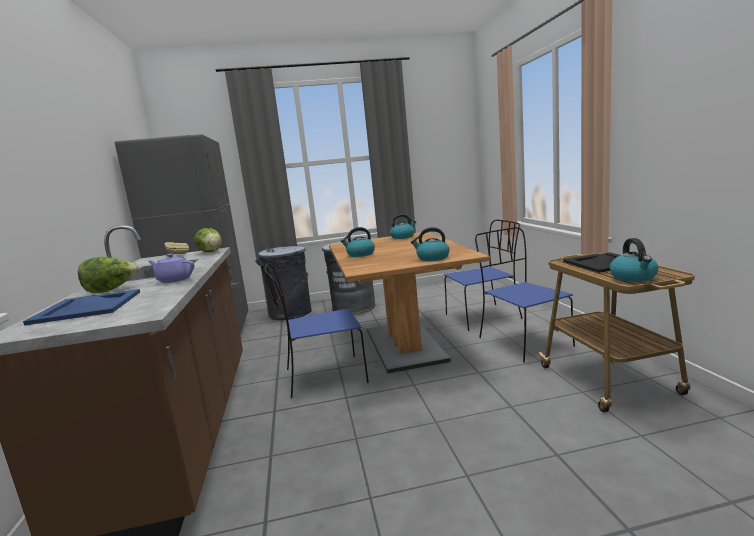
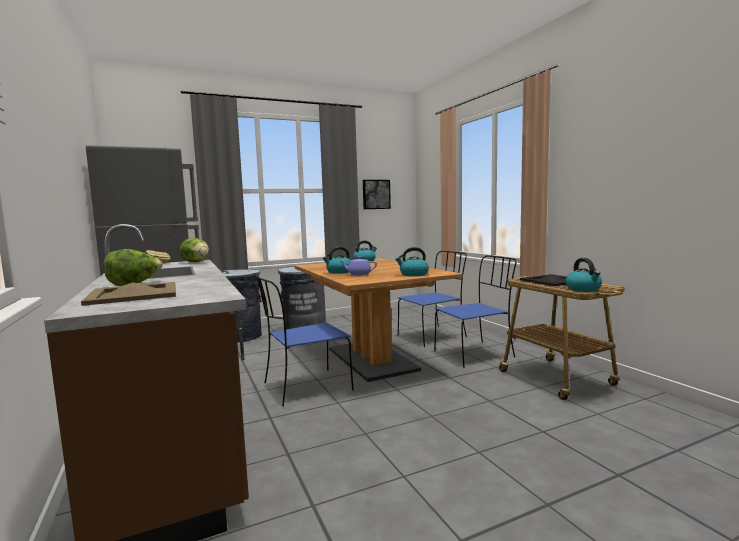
camera: 15 degrees left, 5 degrees down
blue tray [23,289,140,325] -> beige tray [81,282,176,306]
purple teapot [148,254,194,283] -> purple teapot moved to [341,256,377,275]
blue chair [475,227,575,363] -> blue chair turned 105 degrees clockwise [434,255,517,368]
none -> picture [363,180,391,209]

